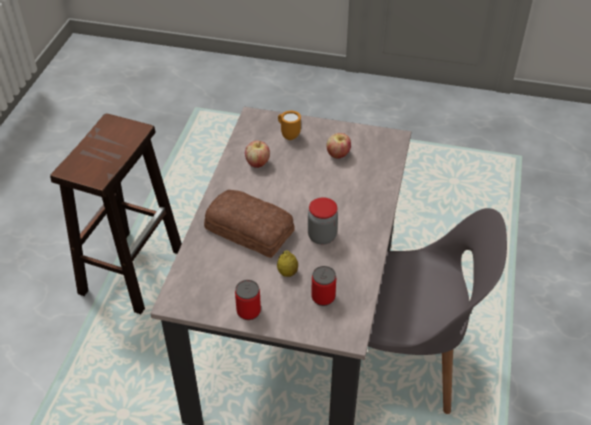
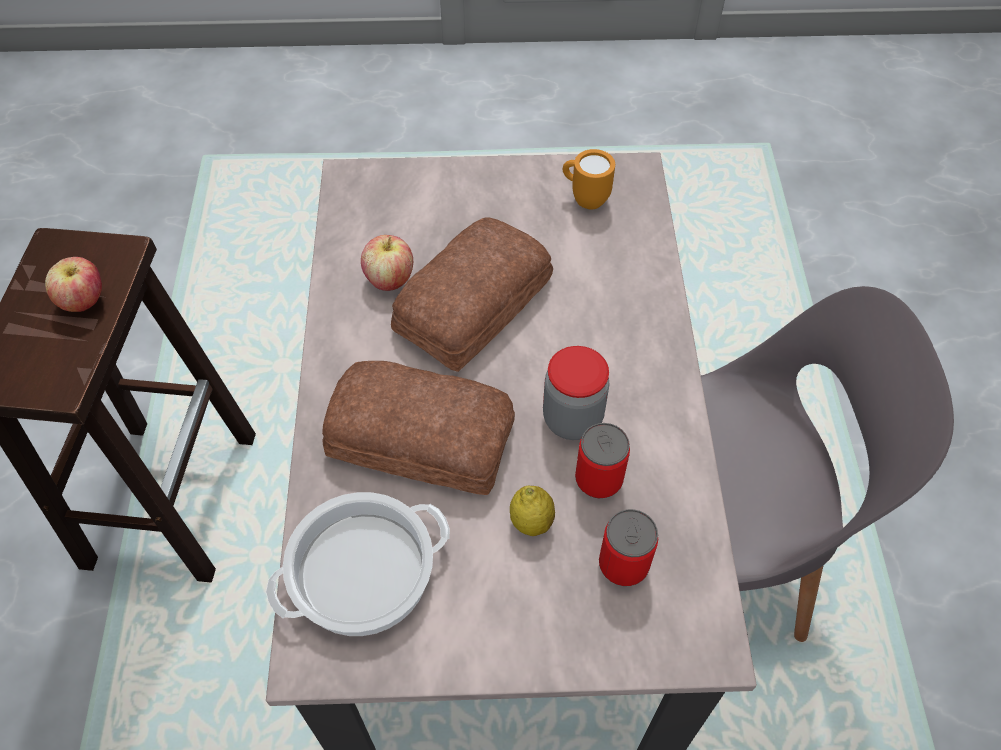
camera: 15 degrees left, 10 degrees up
can [235,280,261,320] -> can moved to [575,423,630,498]
orange mug [278,111,301,140] -> orange mug moved to [563,149,615,210]
apple [326,133,351,159] -> apple moved to [45,257,102,312]
none -> cooking pot [266,492,450,636]
none -> bread [391,217,553,372]

